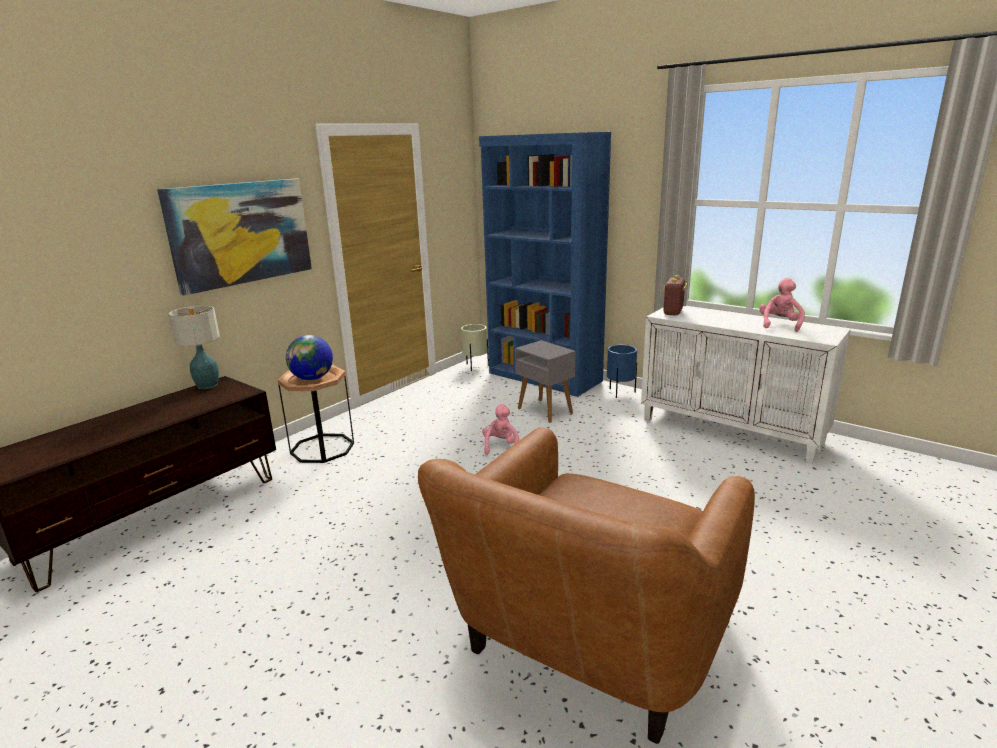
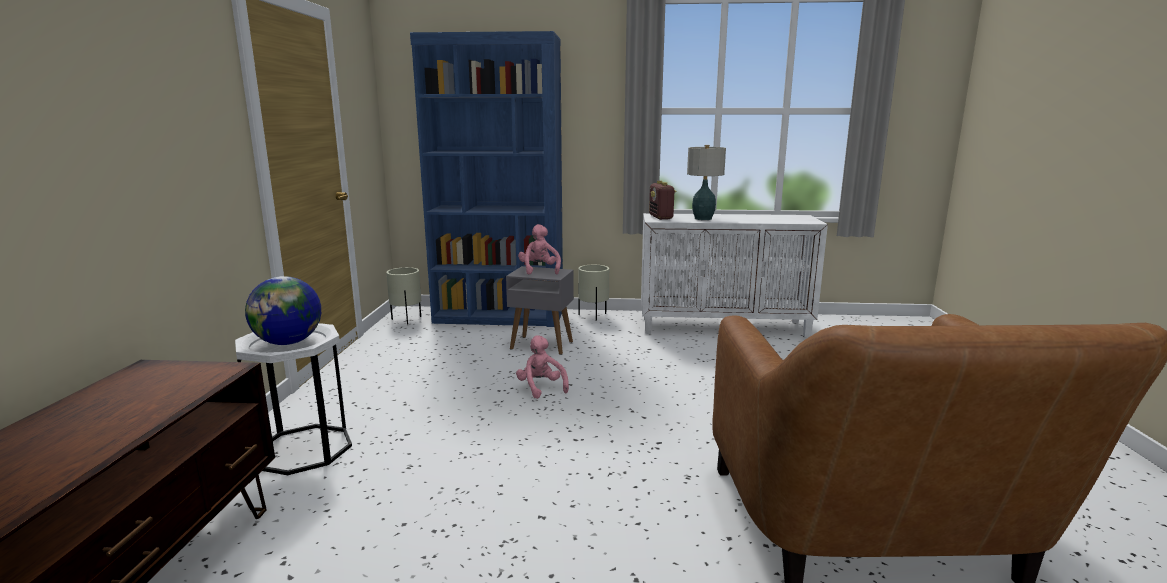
camera: 35 degrees left, 5 degrees down
picture [157,179,312,296] -> none
table lamp [169,306,220,389] -> table lamp moved to [687,145,726,220]
brown side table [278,365,354,463] -> white side table [235,323,352,475]
blue planter [607,345,637,398] -> beige planter [578,265,609,321]
pink plush toy [759,278,805,332] -> pink plush toy moved to [518,224,561,275]

